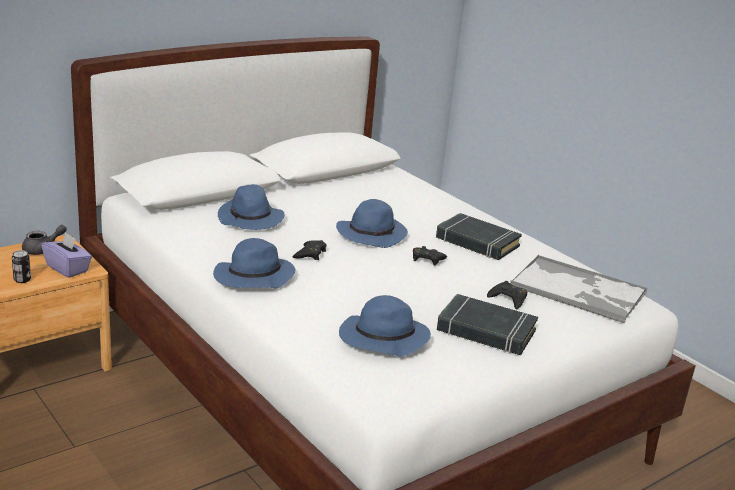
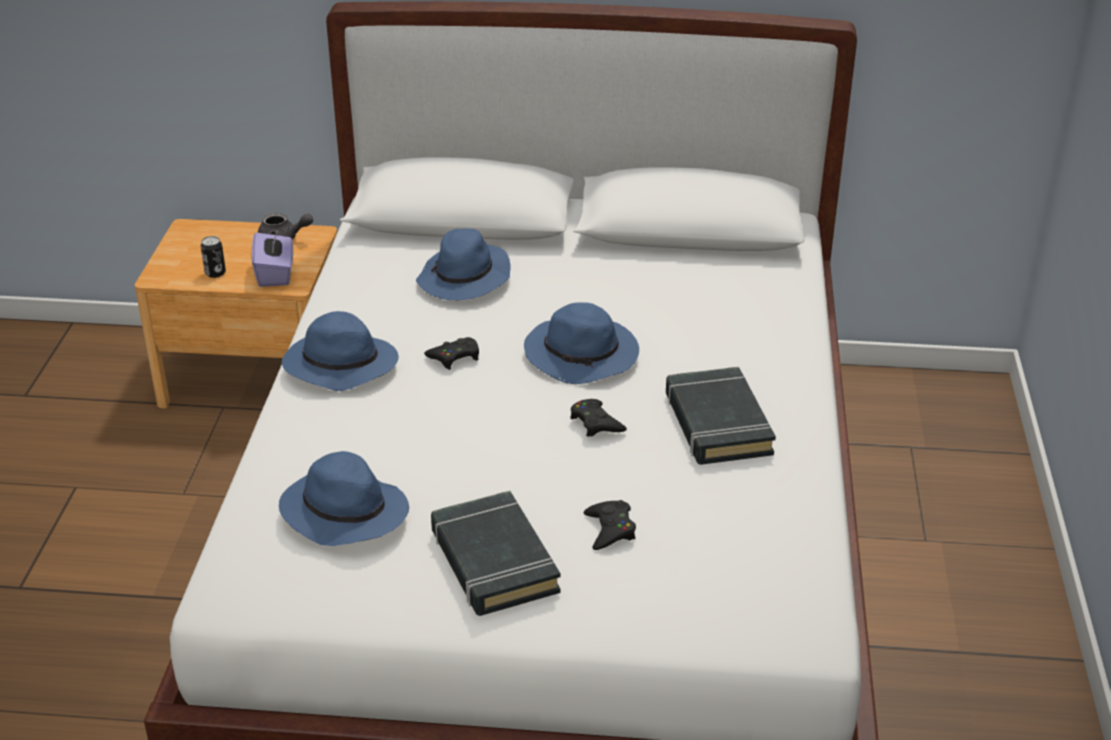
camera: 45 degrees right, 10 degrees up
tray [510,255,648,323] -> none

